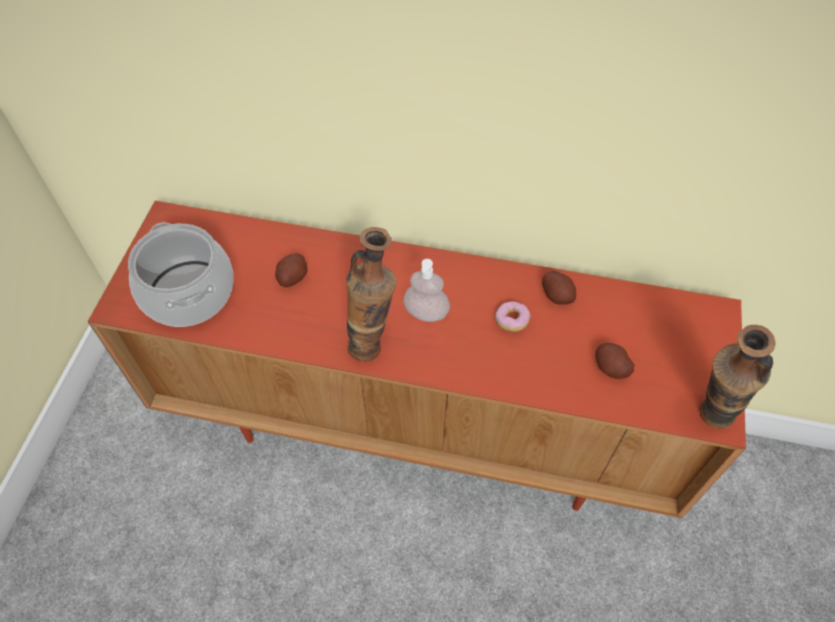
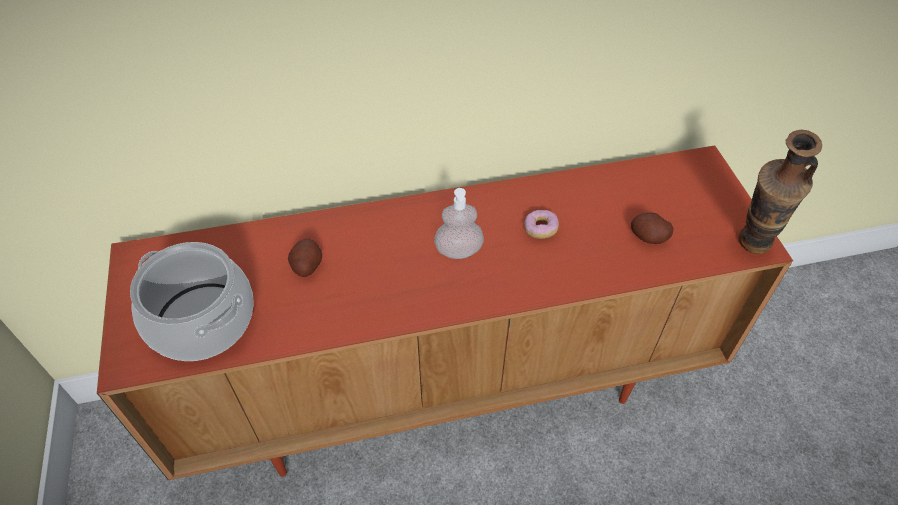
camera: 25 degrees left, 5 degrees down
vase [346,227,396,362] -> none
potato [542,271,576,305] -> none

